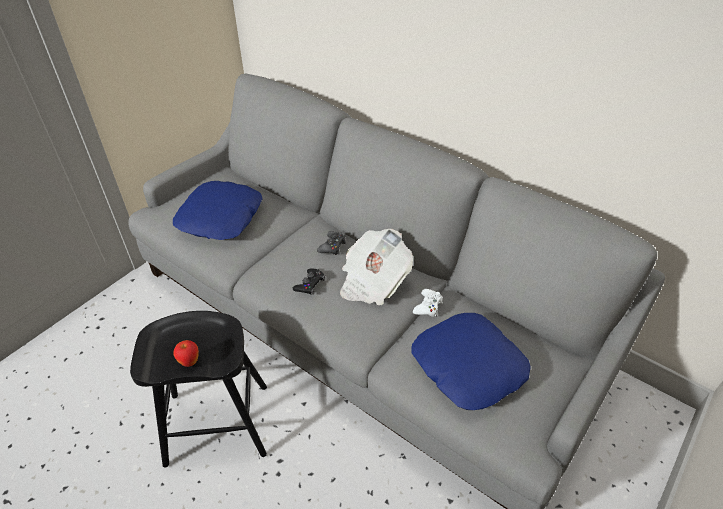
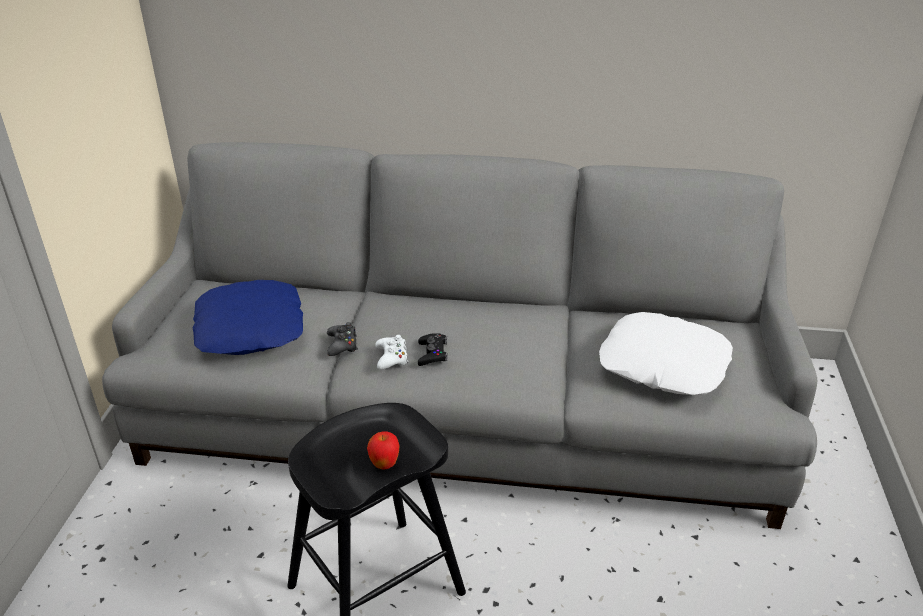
camera: 30 degrees left, 10 degrees down
black game controller [317,231,346,255] -> black game controller moved to [327,322,358,356]
newspaper [340,229,413,305] -> none
blue pillow [411,313,531,410] -> white pillow [599,312,733,396]
white game controller [413,289,443,317] -> white game controller moved to [375,335,408,370]

